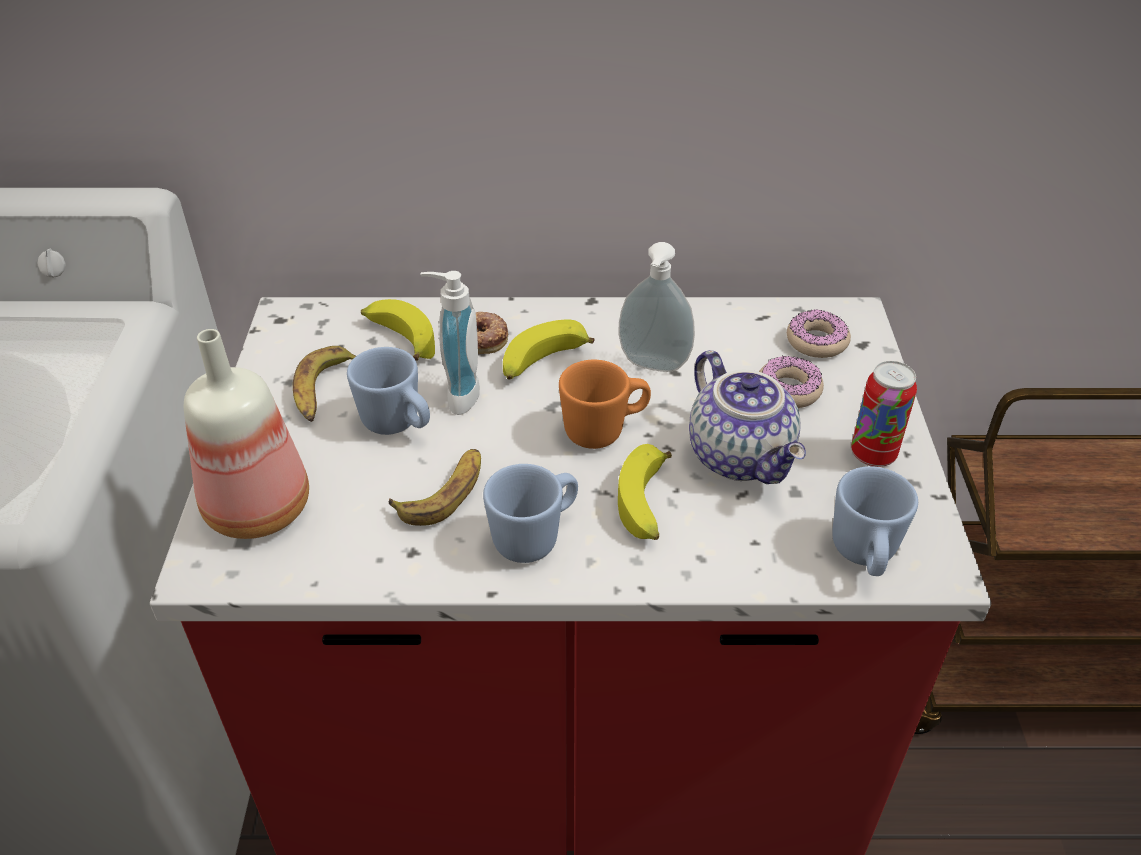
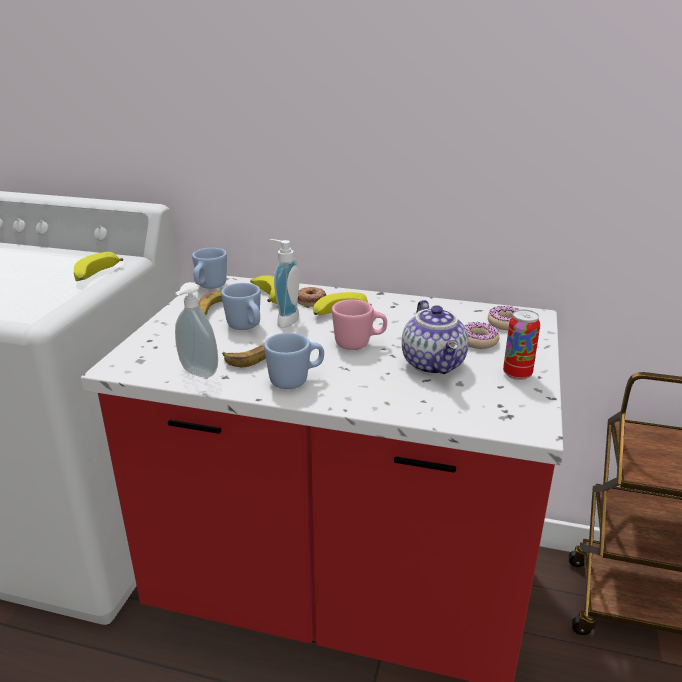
camera: 15 degrees right, 15 degrees down
bottle [184,329,309,539] -> none
orange mug [559,360,651,449] -> pink mug [332,299,387,350]
banana [618,444,672,540] -> banana moved to [74,252,123,281]
soap dispenser [619,242,695,372] -> soap dispenser moved to [175,282,218,378]
blue mug [832,466,918,576] -> blue mug moved to [192,248,227,289]

